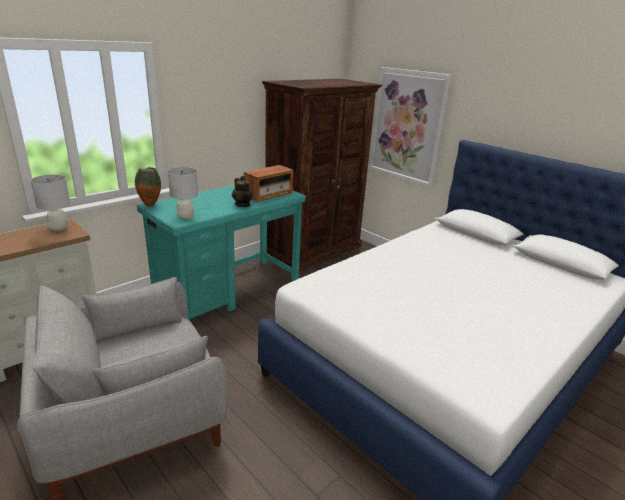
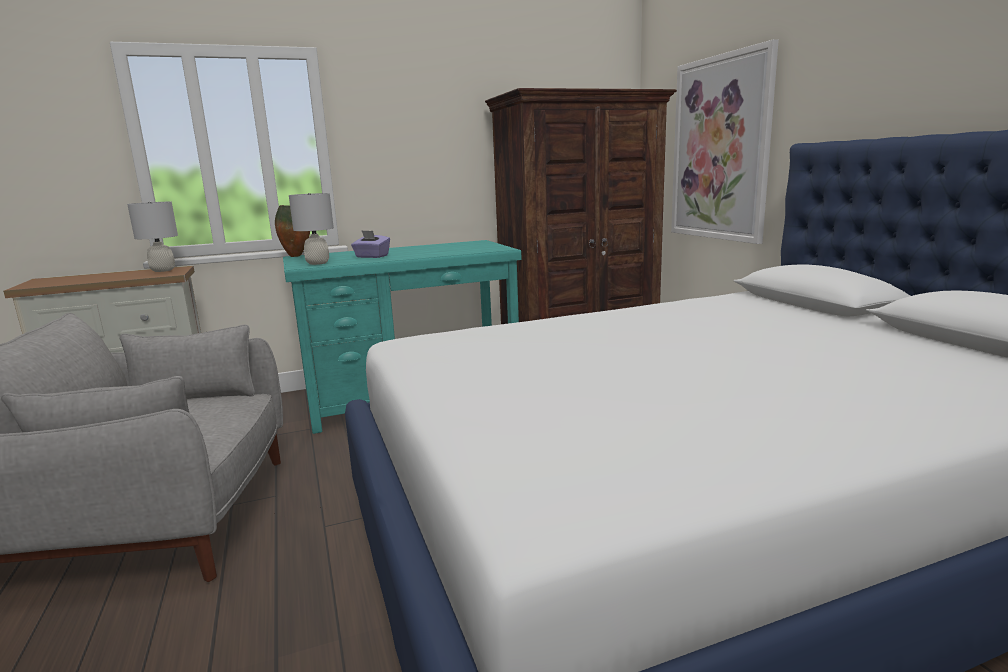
camera: 25 degrees right, 10 degrees down
teapot [232,176,254,207] -> none
radio [244,165,294,202] -> none
none -> purple tissue box [351,230,390,258]

